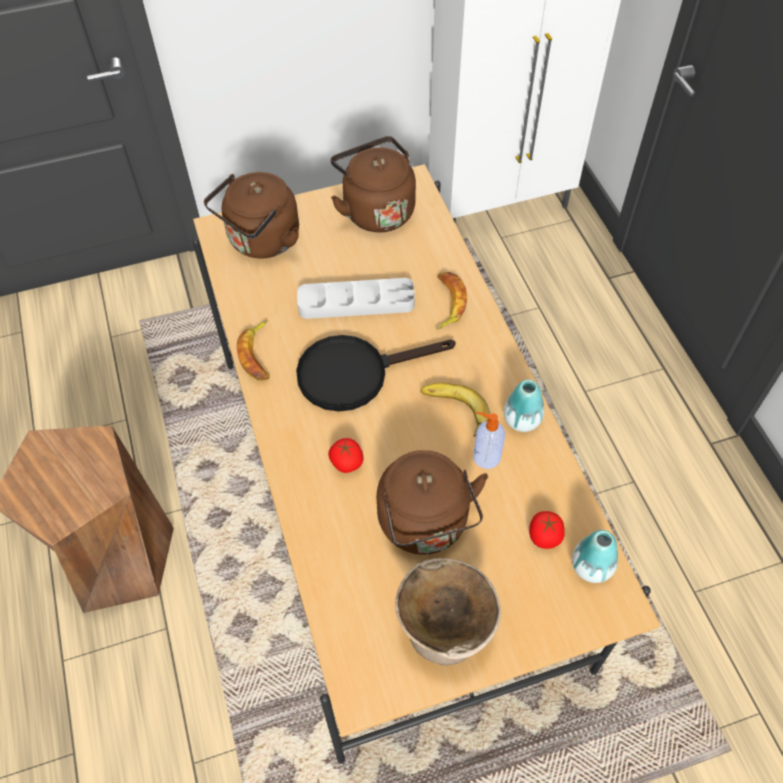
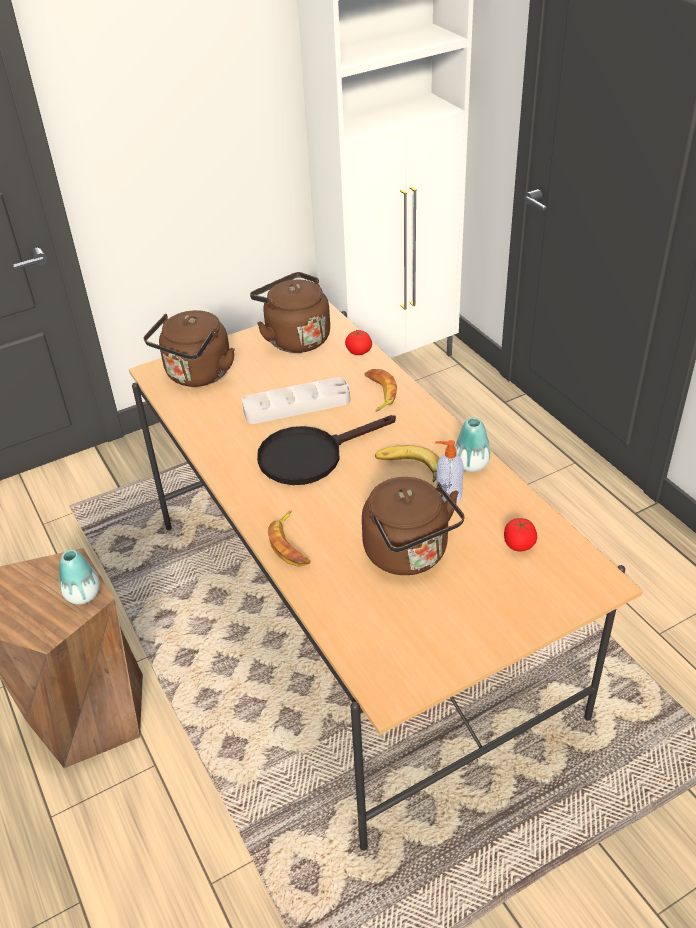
camera: 10 degrees left, 15 degrees down
banana [236,320,269,380] -> banana moved to [268,511,310,567]
tomato [328,438,363,473] -> tomato moved to [345,330,372,355]
beige bowl [395,558,501,666] -> none
vase [572,530,618,583] -> vase moved to [59,549,100,605]

